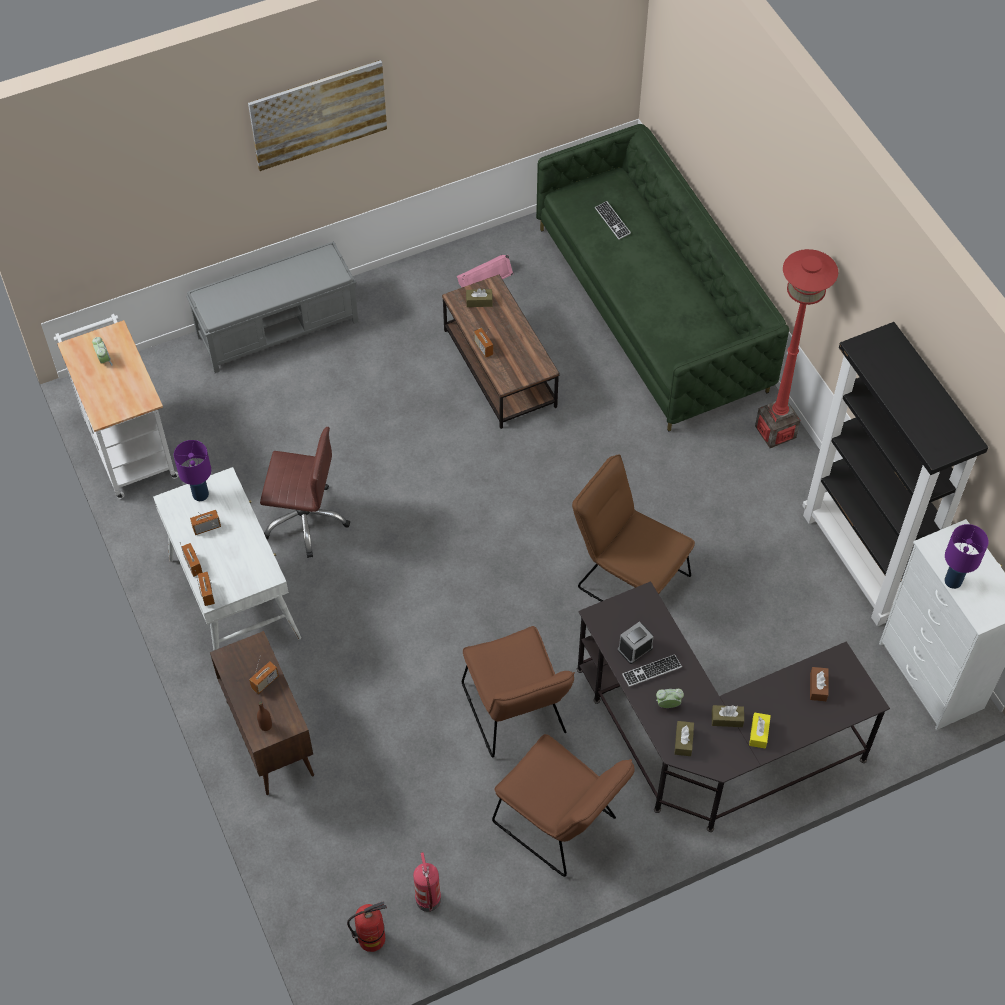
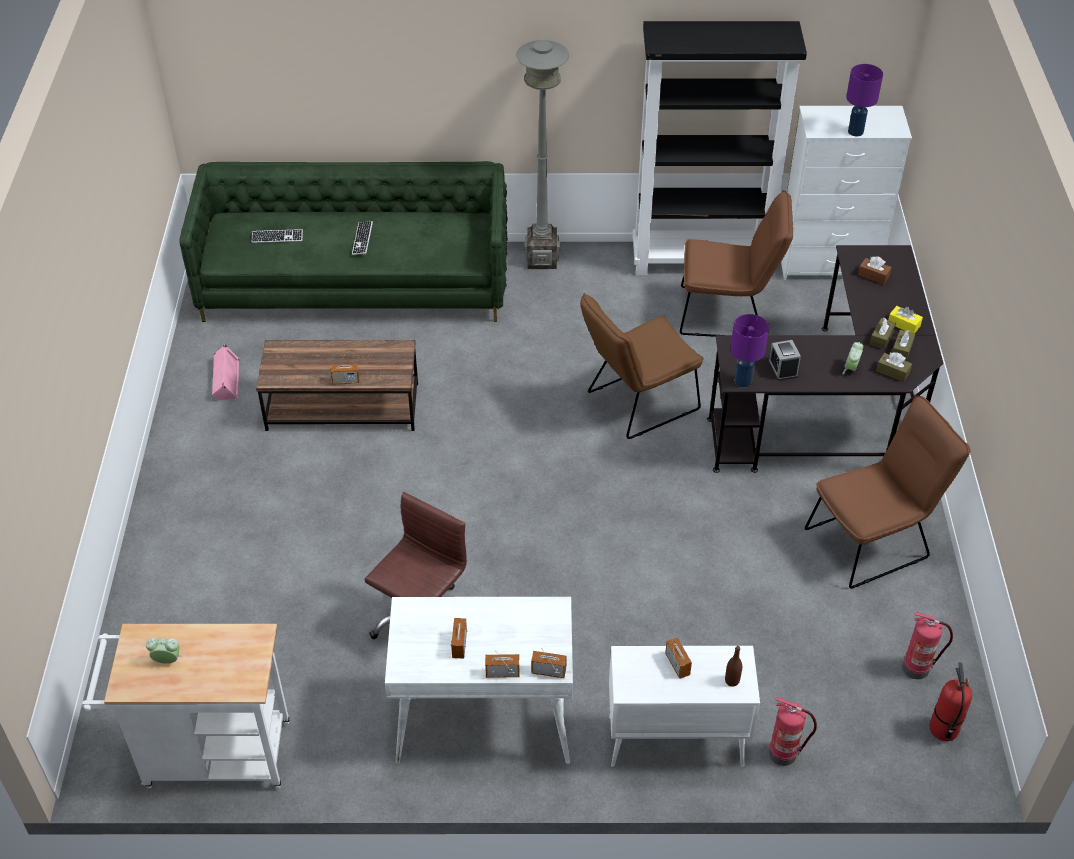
camera: 65 degrees left, 10 degrees down
purple table lamp [174,440,211,501] -> purple table lamp moved to [730,314,769,388]
grey bench [186,241,358,373] -> none
brown cabinet [210,631,314,795] -> white cabinet [609,646,760,767]
picture [248,60,387,171] -> none
brown chair [462,626,575,758] -> brown chair moved to [680,190,793,337]
brown tissue box [466,288,493,307] -> brown tissue box moved to [892,330,915,361]
keyboard [622,654,682,687] -> keyboard moved to [352,221,373,255]
red floor lamp [755,249,838,448] -> grey floor lamp [516,40,569,269]
none -> fire extinguisher [769,697,817,766]

